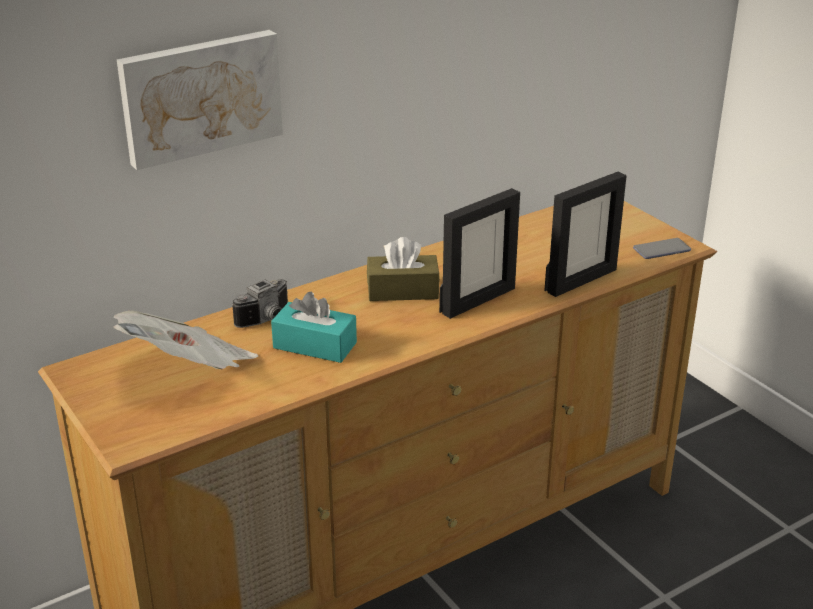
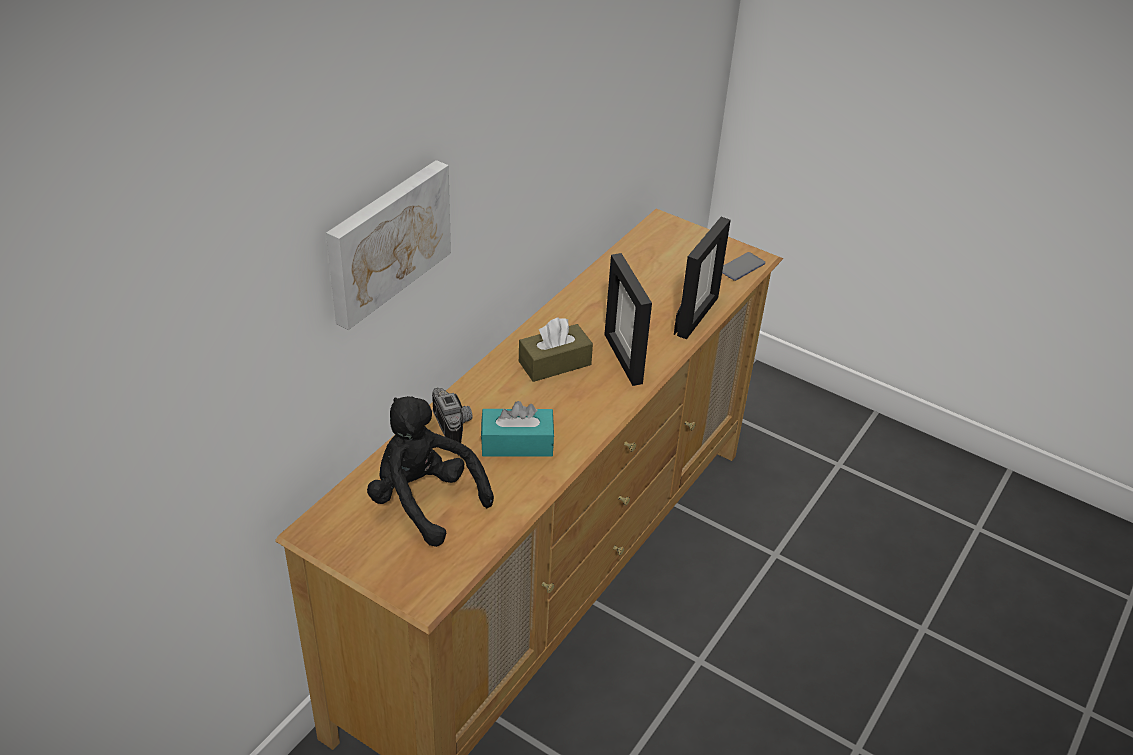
camera: 25 degrees left, 10 degrees up
newspaper [113,310,258,370] -> black plush toy [367,396,494,547]
camera [232,279,288,328] -> camera turned 45 degrees counterclockwise [432,388,473,443]
picture frame [439,188,520,319] -> picture frame turned 135 degrees clockwise [604,253,652,386]

